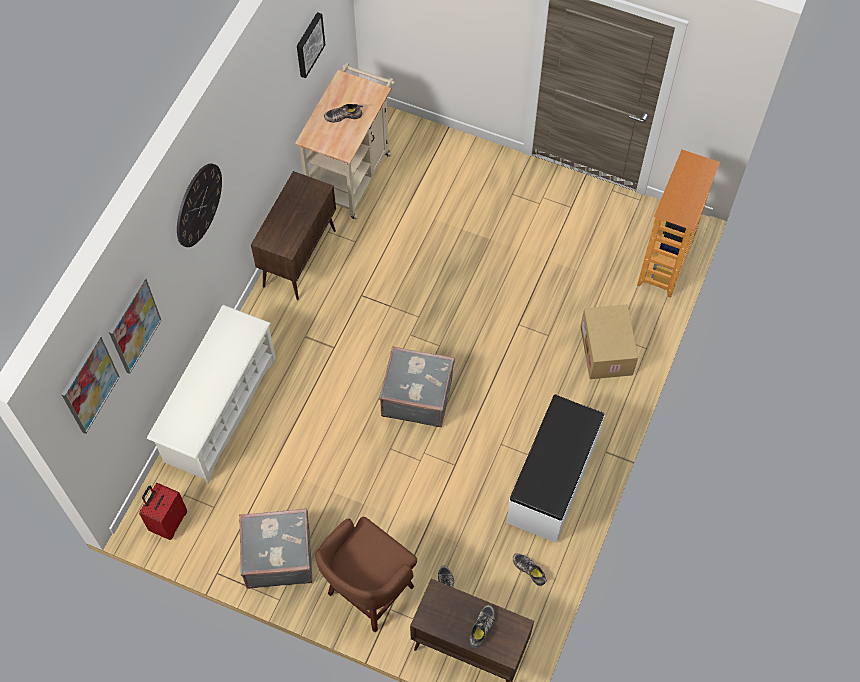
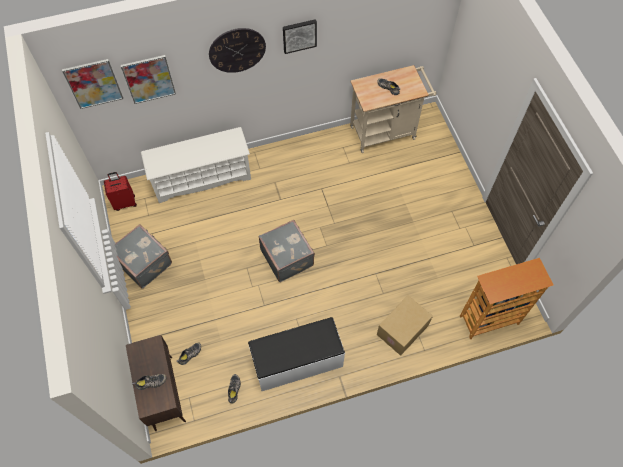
camera: 50 degrees right, 0 degrees up
brown cabinet [251,171,336,300] -> none
picture [297,12,325,78] -> picture moved to [283,19,317,54]
brown stool [315,516,417,633] -> none

